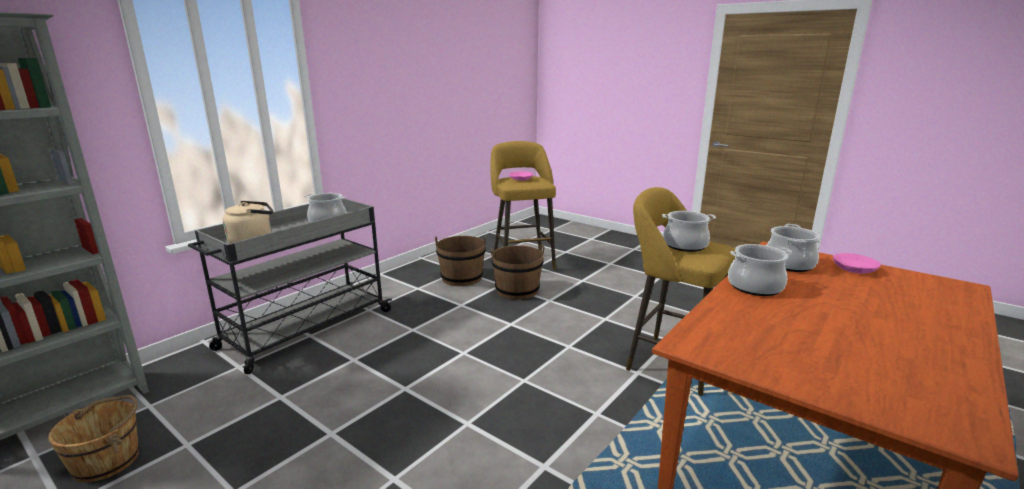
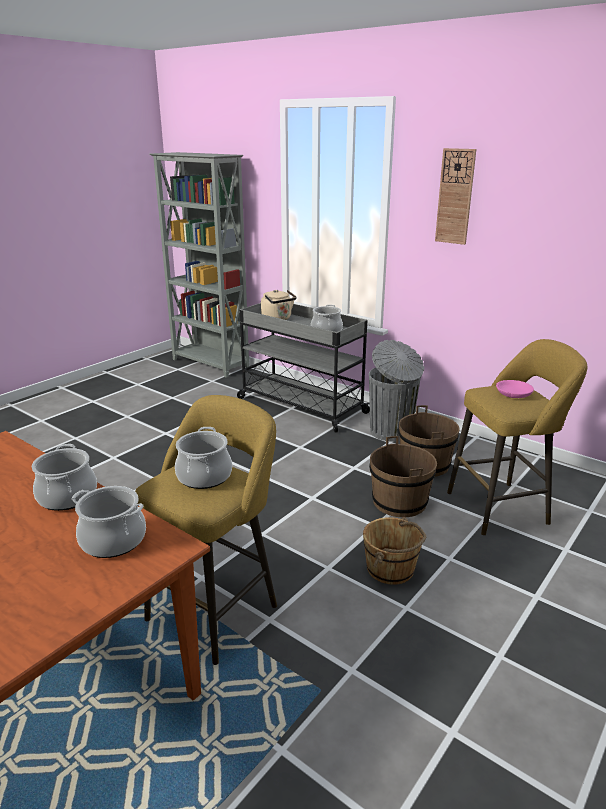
camera: 90 degrees right, 5 degrees up
brown bucket [48,395,139,483] -> brown bucket moved to [363,517,426,585]
pink bowl [833,253,881,274] -> none
none -> grey trash can [369,340,424,442]
none -> wall clock [435,148,476,245]

